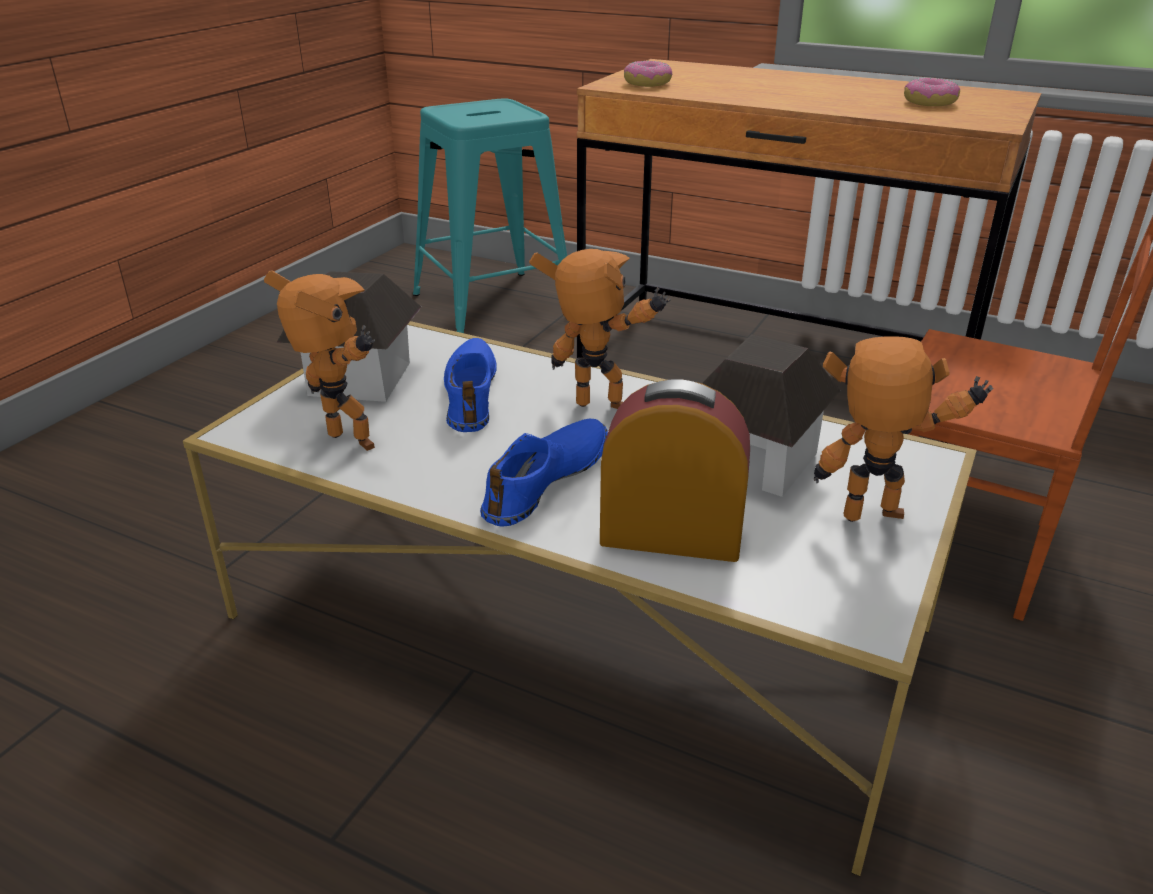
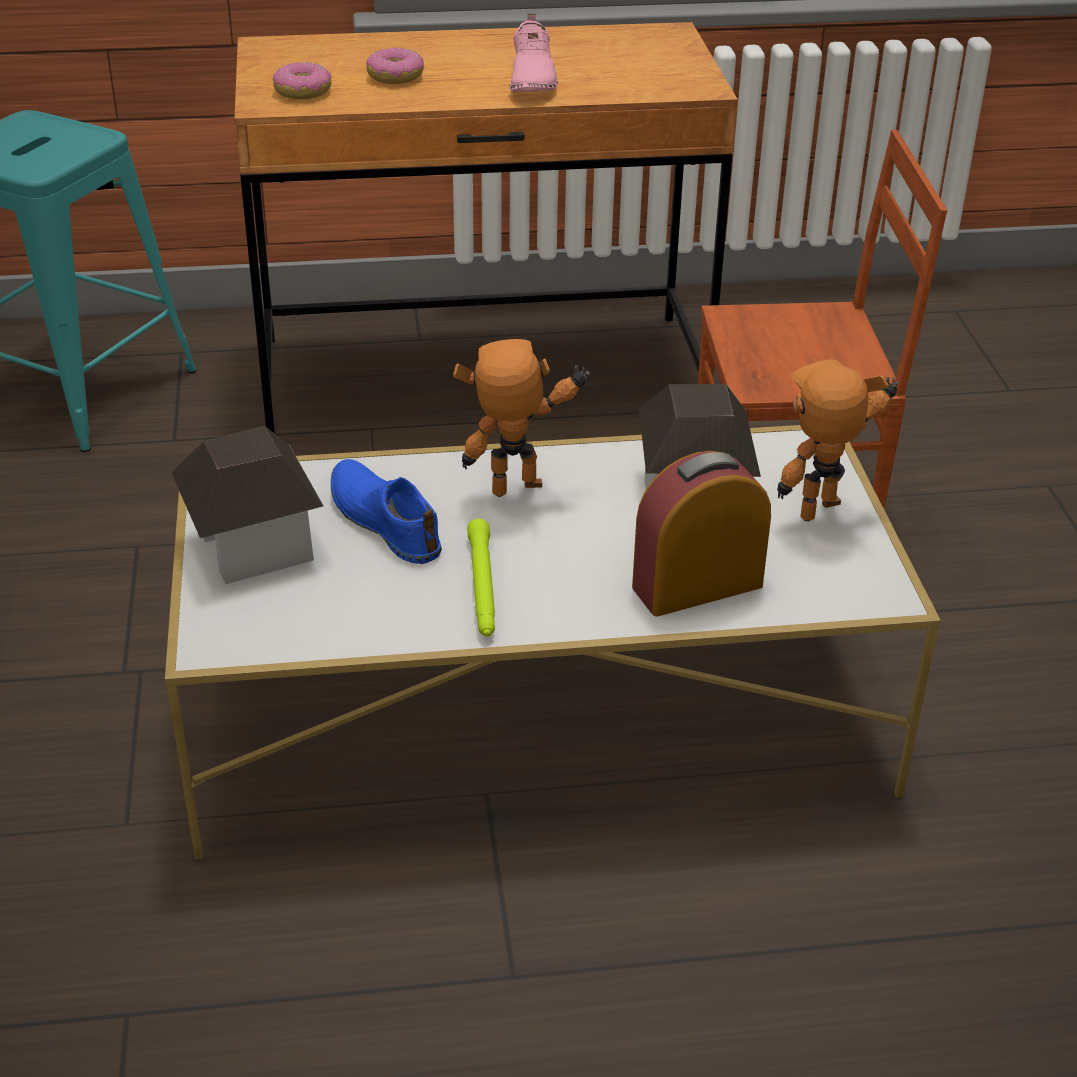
camera: 35 degrees left, 5 degrees up
toy robot [264,270,375,451] -> none
blue shoe [480,419,608,527] -> none
donut [904,78,960,106] -> donut moved to [366,48,424,84]
none -> green flashlight [467,519,495,637]
none -> pink shoe [509,14,558,92]

